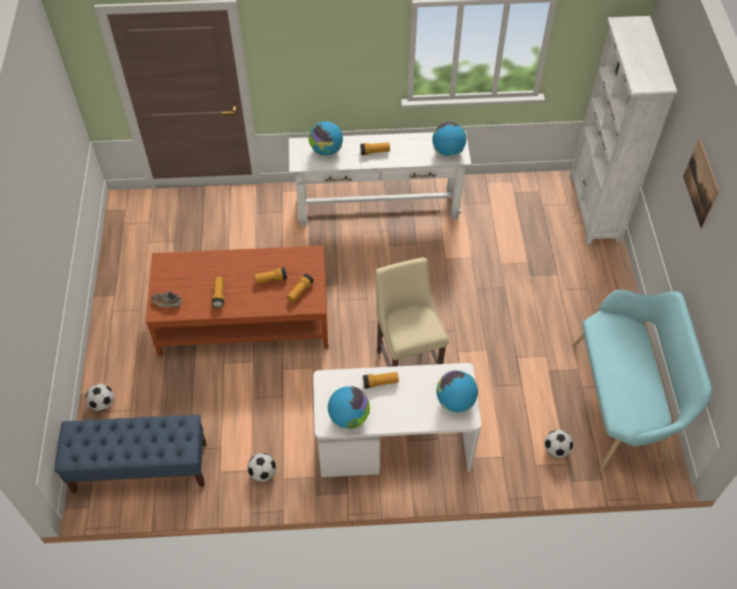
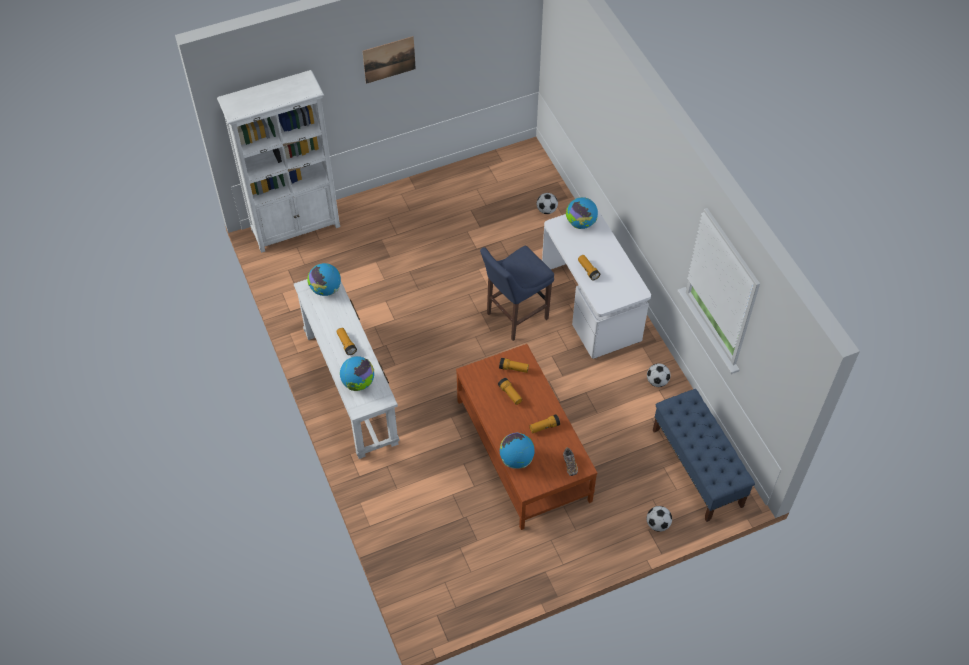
camera: 110 degrees left, 0 degrees up
globe [328,386,370,429] -> globe moved to [500,433,535,469]
beige stool [375,257,449,367] -> blue stool [480,246,554,341]
turquoise bench [572,289,712,472] -> none

